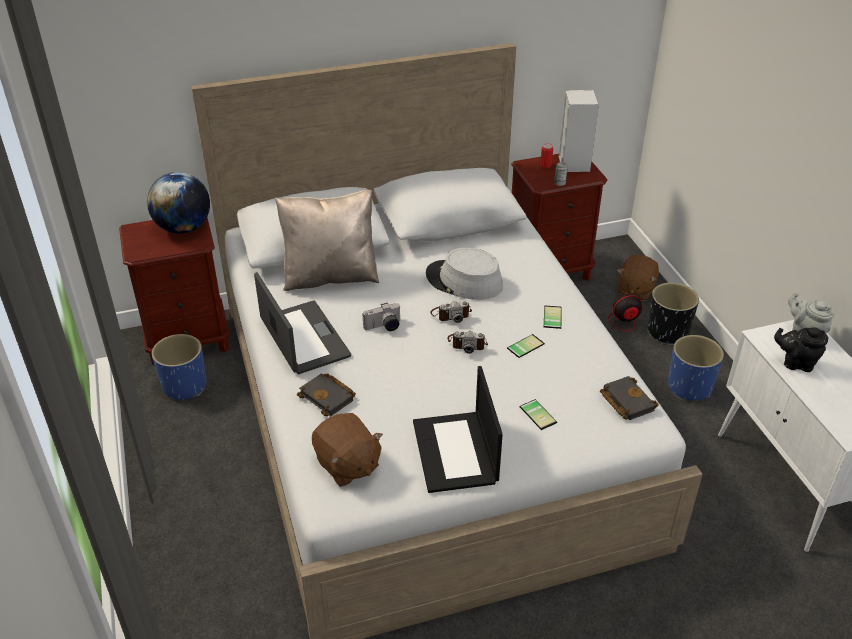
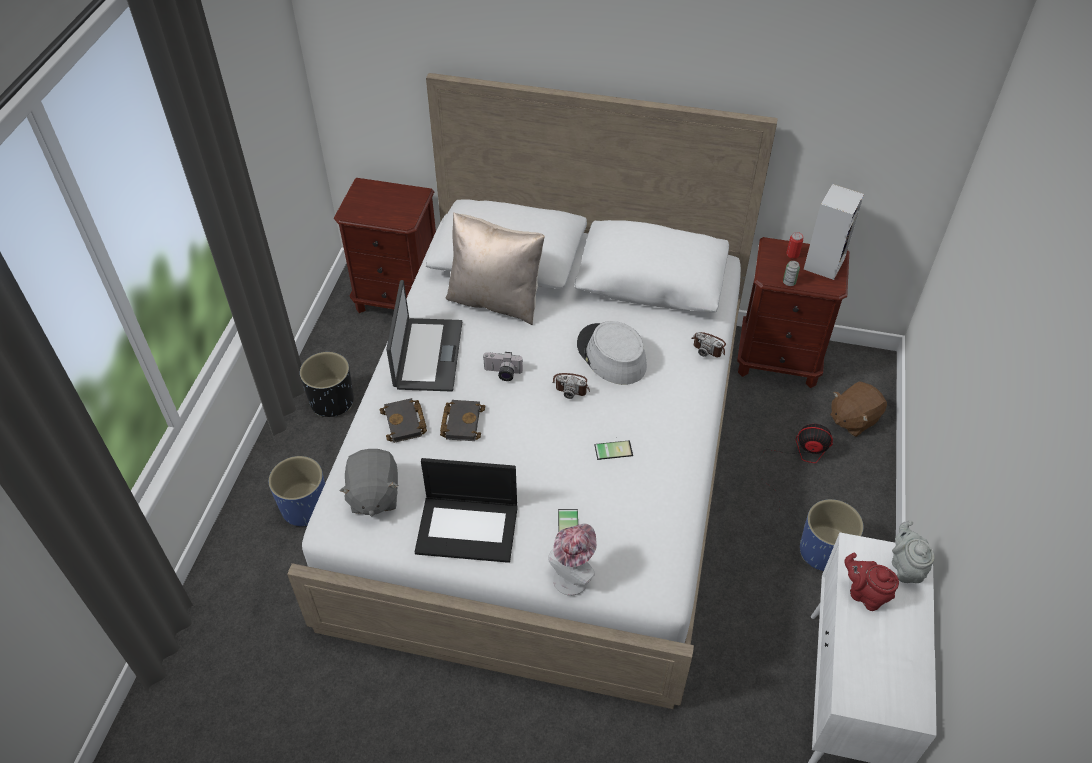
camera: 30 degrees right, 10 degrees up
globe [147,172,210,234] -> none
blue planter [152,334,206,400] -> blue planter moved to [269,456,325,526]
brown plush toy [312,413,383,487] -> grey plush toy [340,449,399,516]
laptop [413,366,503,493] -> laptop turned 105 degrees counterclockwise [415,458,518,563]
camera [447,331,488,354] -> camera moved to [691,332,726,358]
phone [544,305,562,329] -> none
black book [600,376,659,420] -> black book moved to [440,400,485,441]
black planter [648,282,699,345] -> black planter moved to [300,352,354,417]
black teapot [774,327,828,372] -> red teapot [844,553,899,611]
none -> hat [548,523,597,596]

